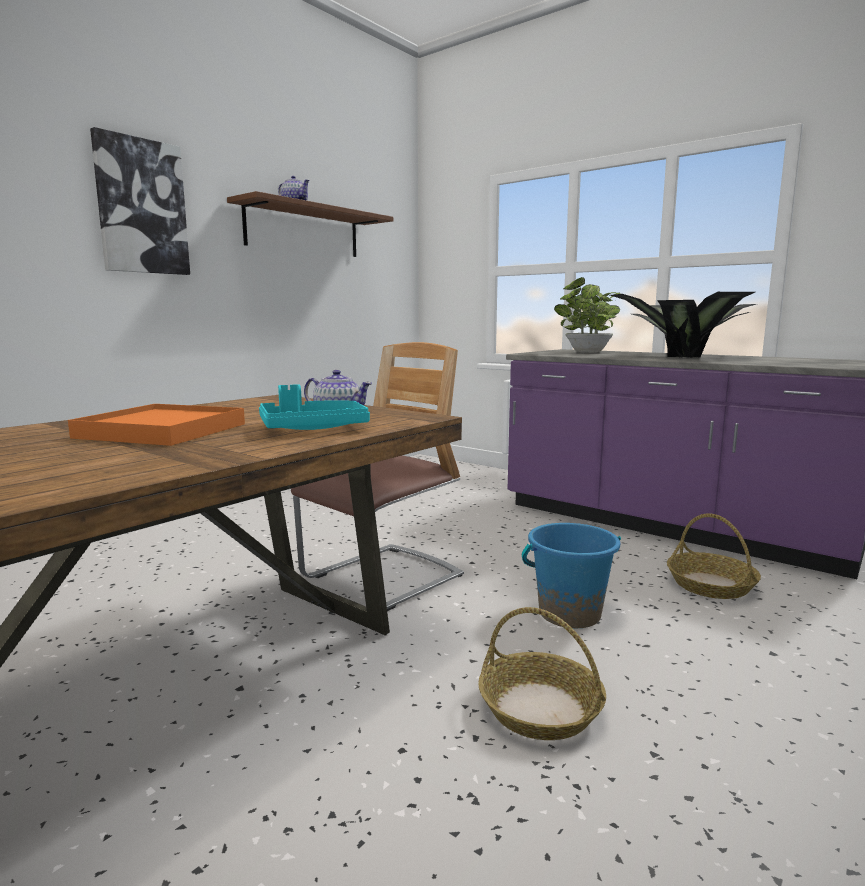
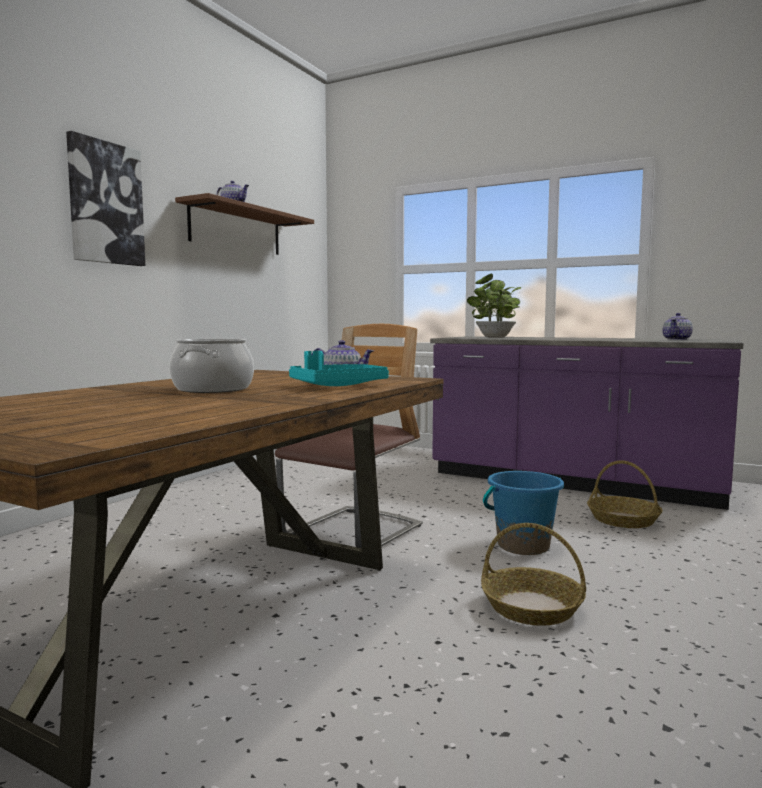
camera: 10 degrees left, 5 degrees down
orange tray [68,404,245,446] -> cooking pot [169,339,254,393]
potted plant [610,292,756,358] -> none
none -> teapot [662,313,693,340]

